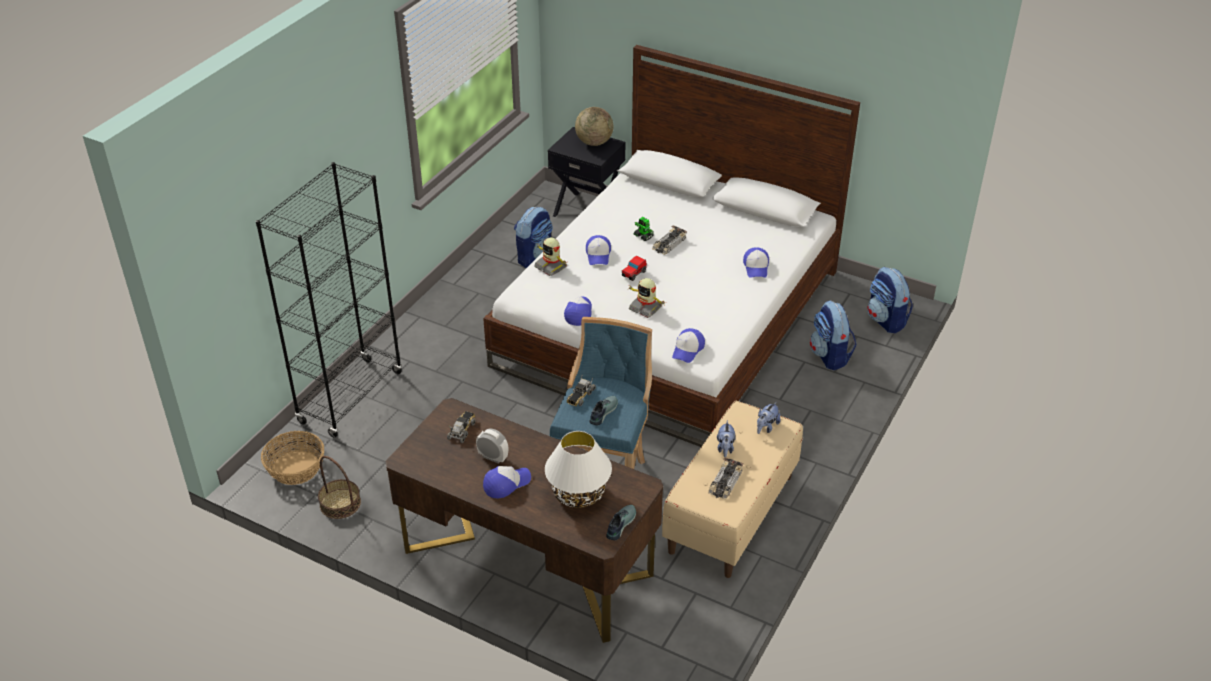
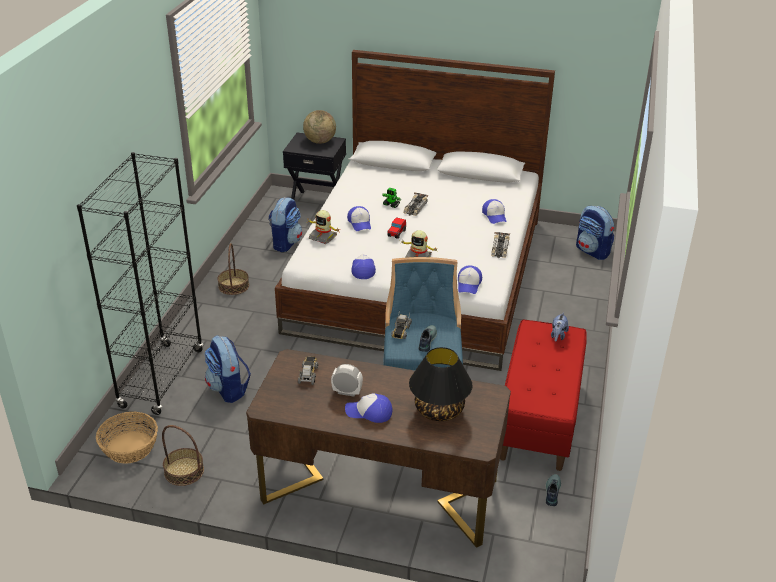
camera: 15 degrees left, 5 degrees down
cap [483,466,531,499] -> cap turned 120 degrees counterclockwise [345,393,393,423]
white table lamp [545,431,612,508] -> black table lamp [409,347,473,421]
shoe [606,505,636,540] -> shoe moved to [545,474,561,506]
beige bench [662,401,803,578] -> red bench [500,319,587,471]
toy car [708,458,744,500] -> toy car moved to [491,232,510,258]
plush toy [717,420,736,457] -> none
backpack [810,300,857,370] -> backpack moved to [204,335,251,403]
none -> basket [217,243,249,295]

